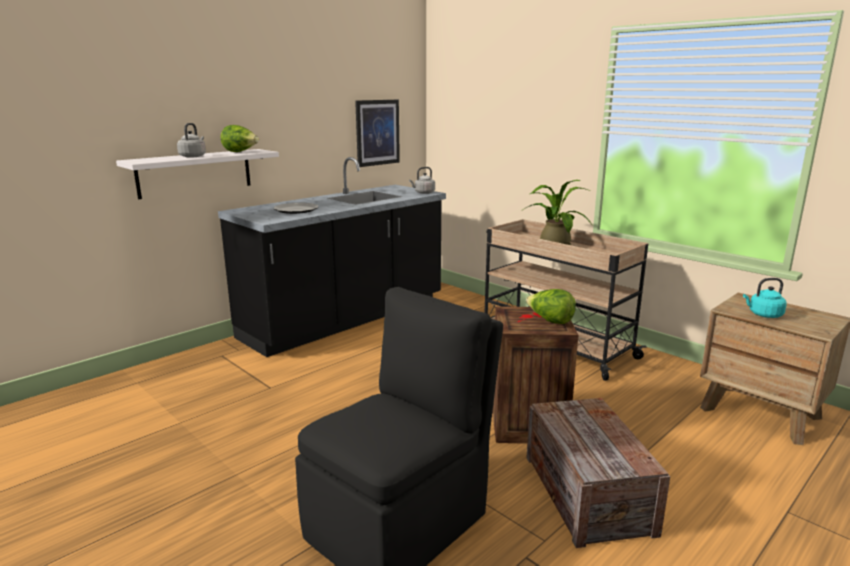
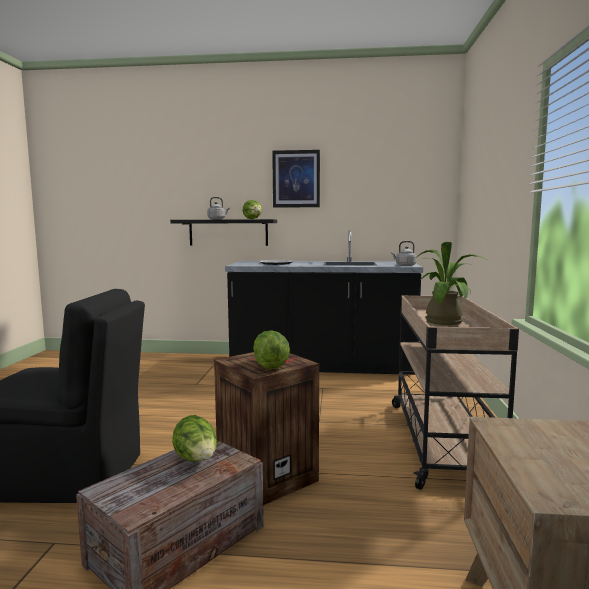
camera: 50 degrees right, 10 degrees down
white shelf [116,149,279,199] -> black shelf [170,219,277,246]
picture [355,100,400,167] -> picture moved to [272,150,320,208]
turquoise kettle [743,278,787,318] -> none
none -> lettuce [172,415,217,462]

